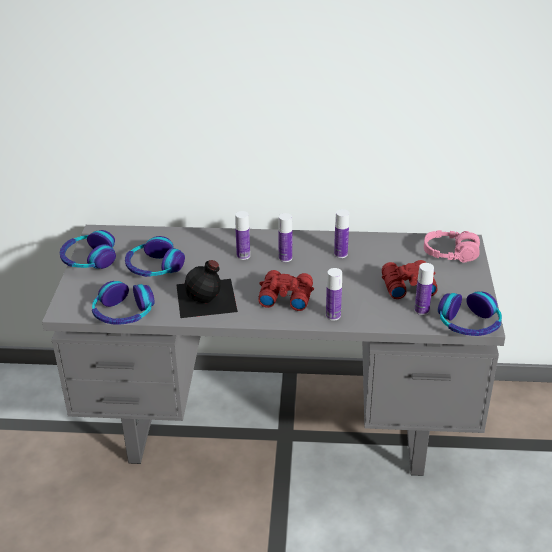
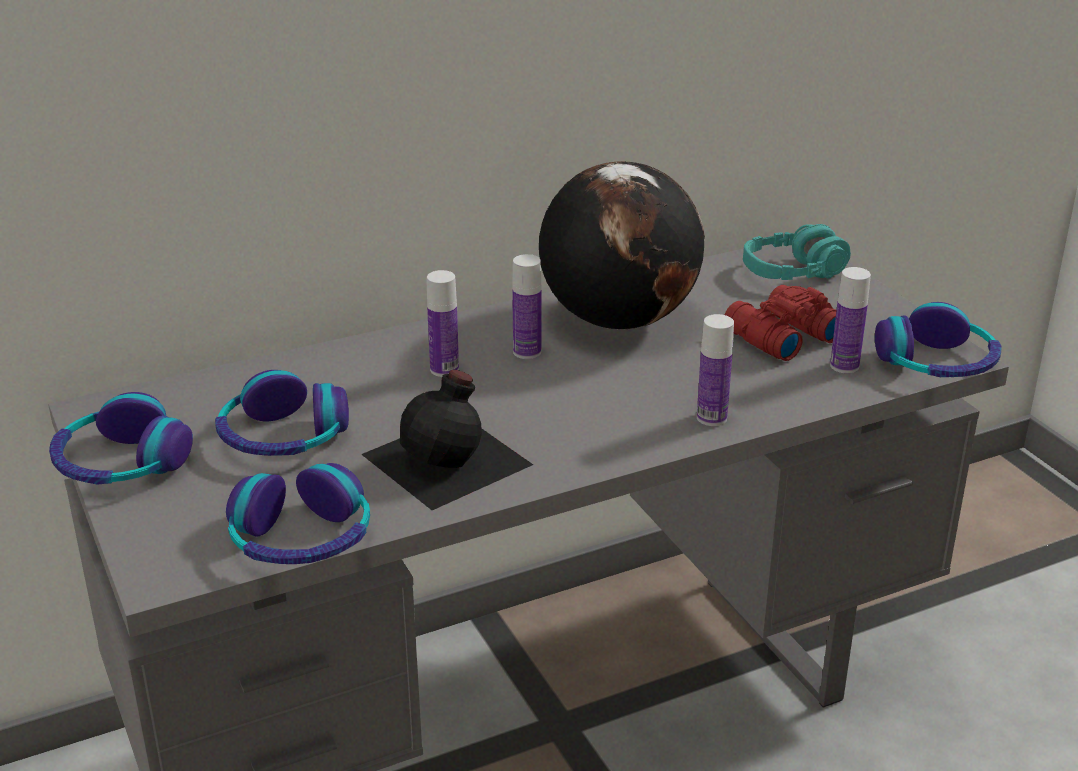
camera: 30 degrees left, 5 degrees down
red binoculars [258,270,314,311] -> none
bottle [334,209,349,258] -> globe [539,161,705,330]
pink headphones [424,230,480,263] -> turquoise headphones [743,224,851,280]

